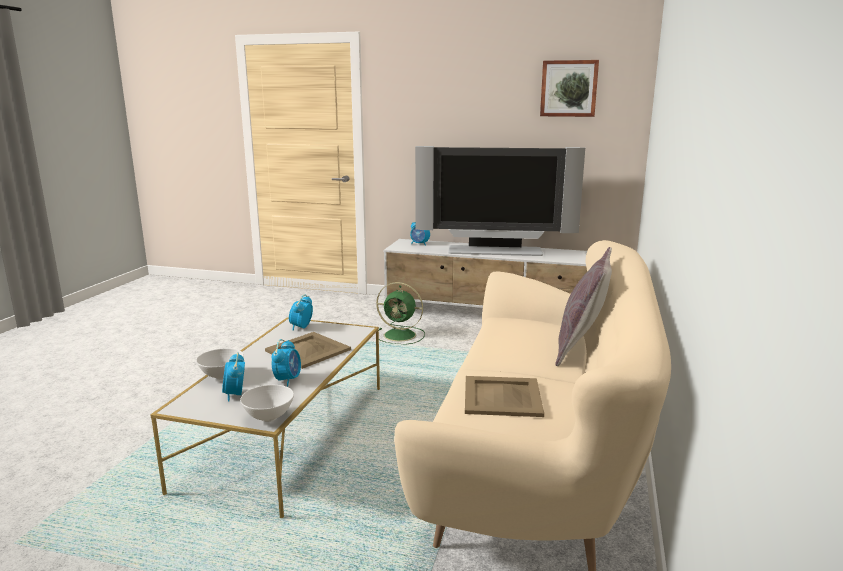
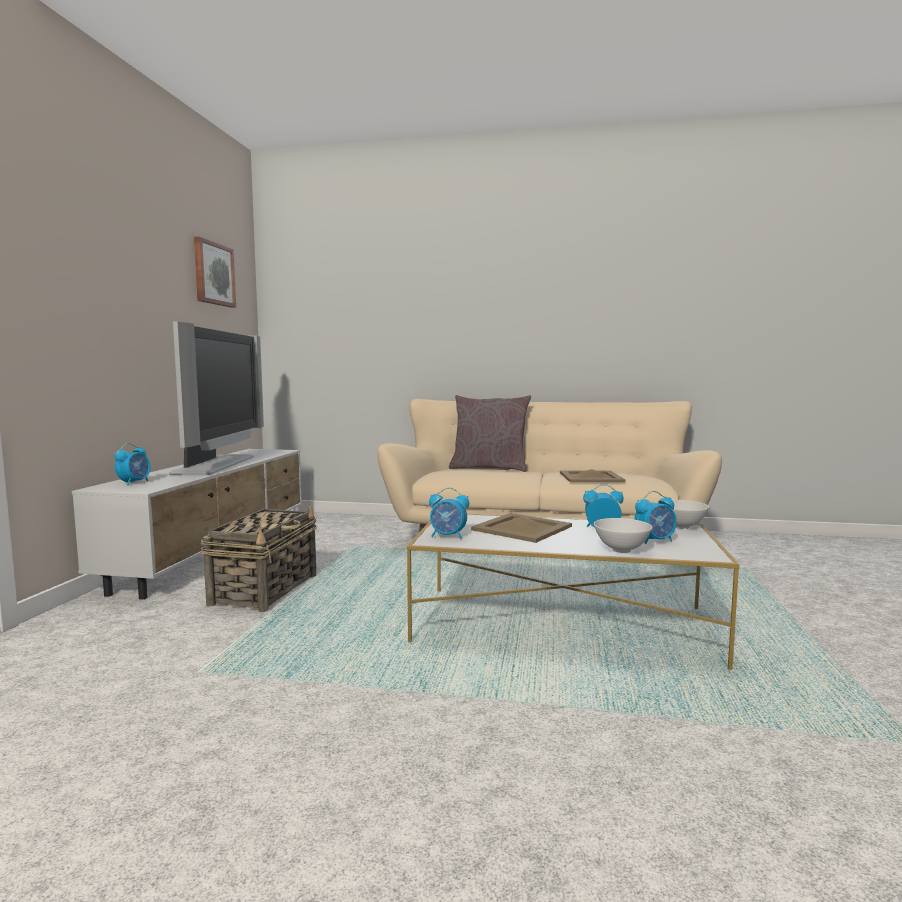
camera: 95 degrees left, 10 degrees down
green fan [376,282,425,345] -> basket [201,504,317,612]

